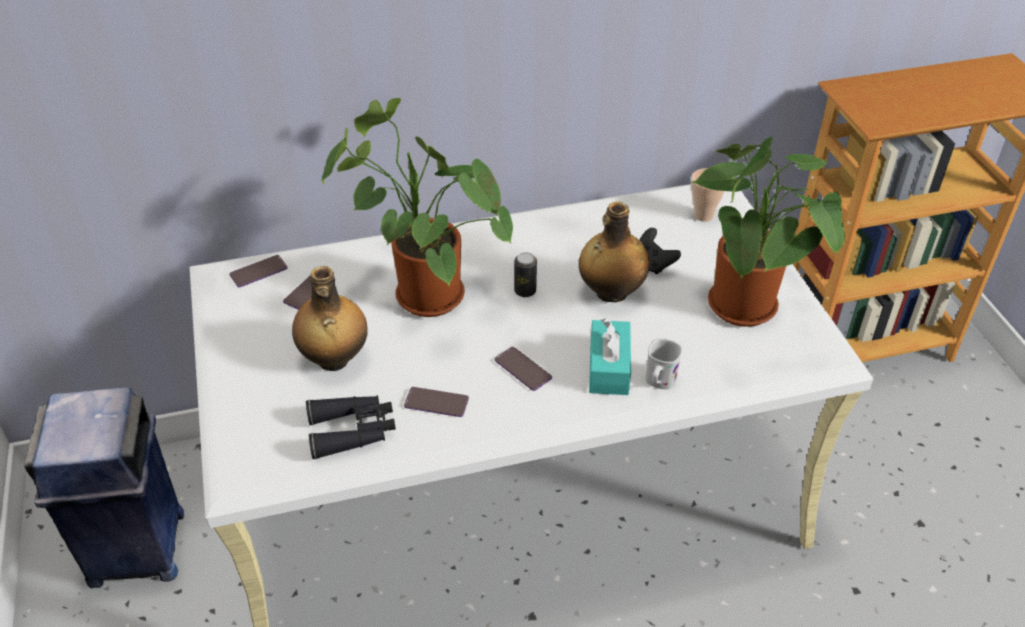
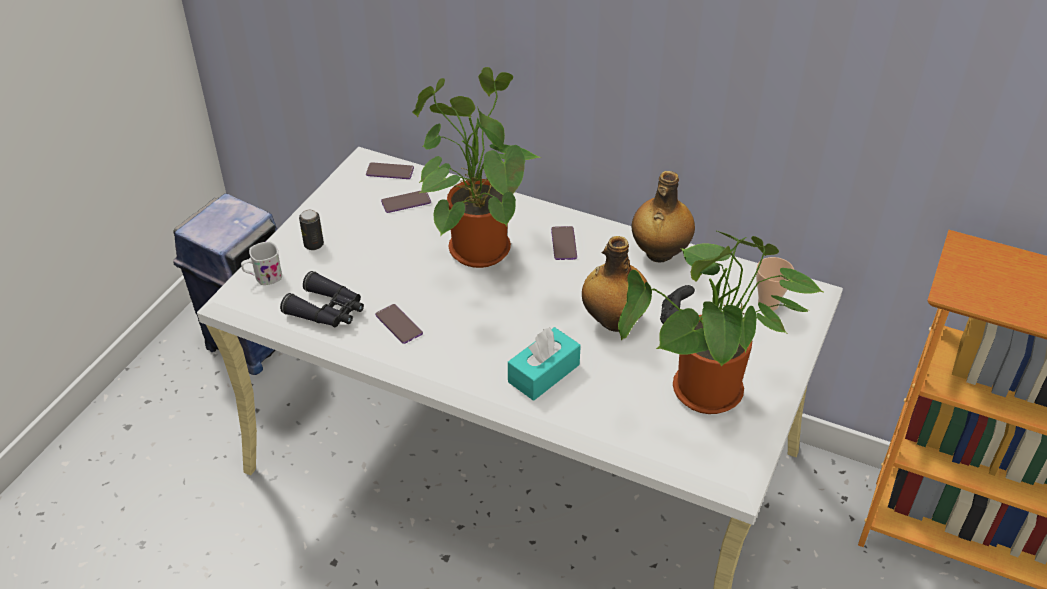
camera: 40 degrees right, 0 degrees up
bottle [292,266,368,371] -> bottle moved to [632,171,695,263]
phone [494,347,552,391] -> phone moved to [551,226,577,260]
can [514,252,537,297] -> can moved to [299,210,324,250]
white mug [645,338,682,389] -> white mug moved to [241,242,282,285]

